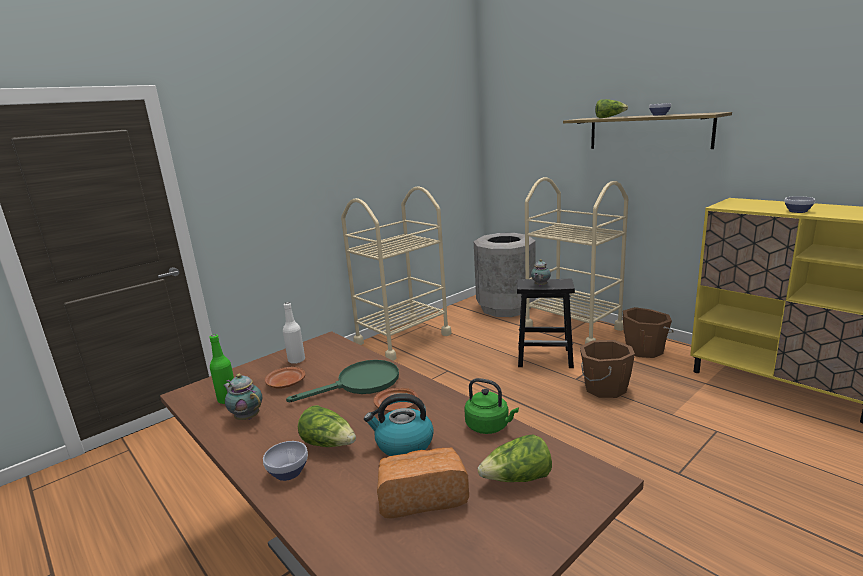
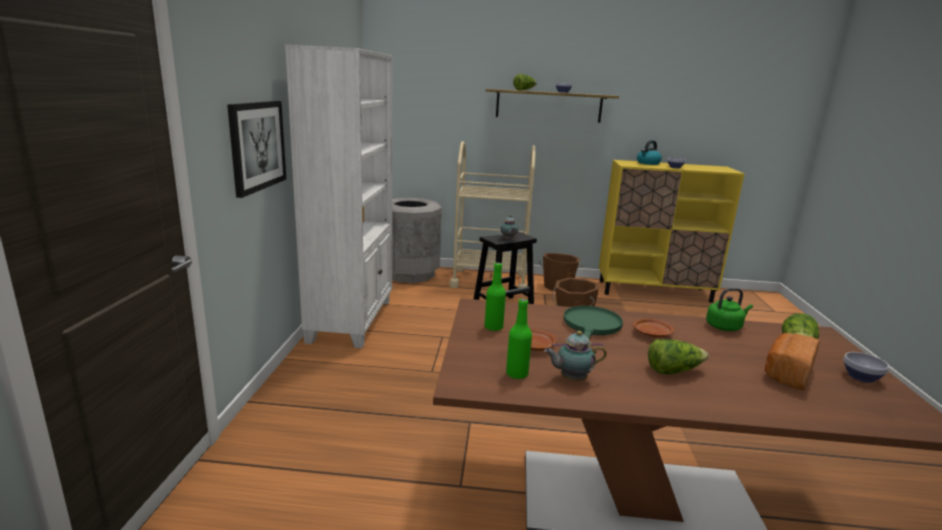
camera: 45 degrees left, 0 degrees up
bowl [263,441,308,481] -> bowl moved to [844,352,889,383]
white bottle [283,302,305,364] -> green bottle [485,262,506,331]
beige cart [341,186,452,361] -> white bookcase [285,45,392,348]
kettle [364,393,434,456] -> kettle moved to [637,140,662,165]
none -> picture [227,101,286,198]

